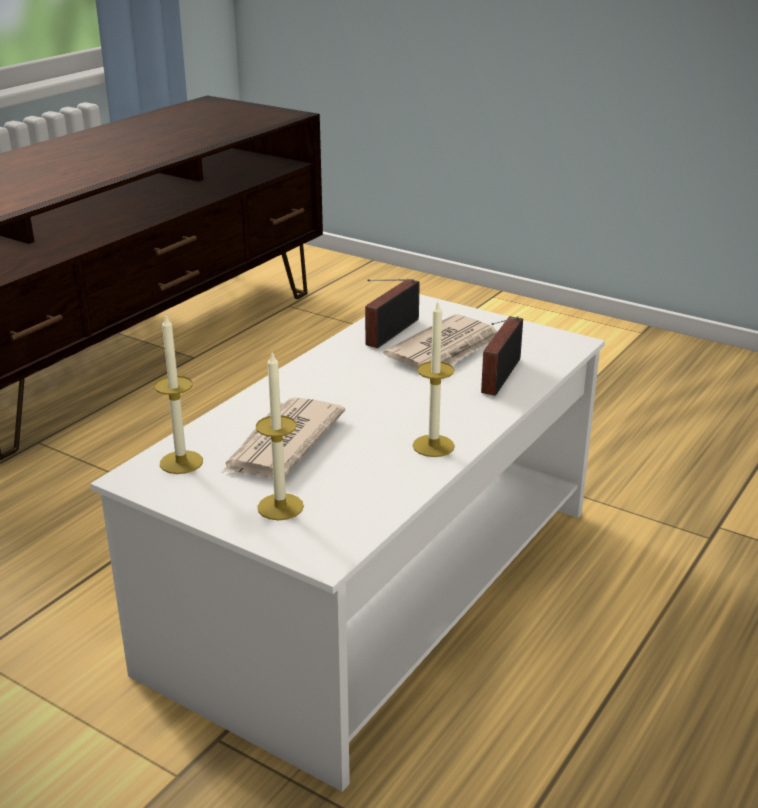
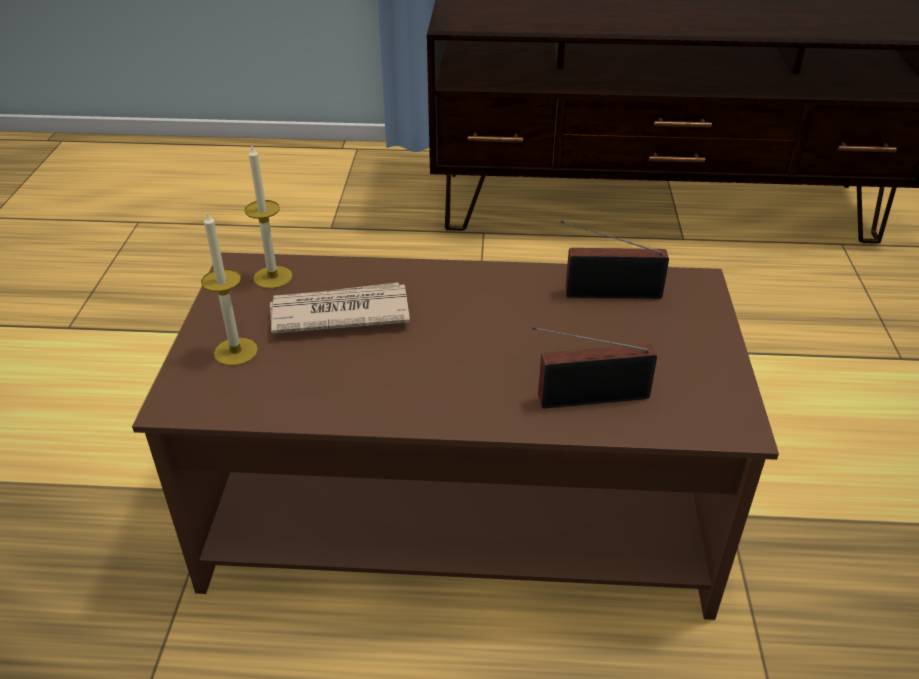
camera: 60 degrees right, 10 degrees up
white coffee table [90,294,605,792] -> brown coffee table [132,252,779,620]
newspaper [384,314,497,368] -> none
candle [412,300,455,457] -> none

